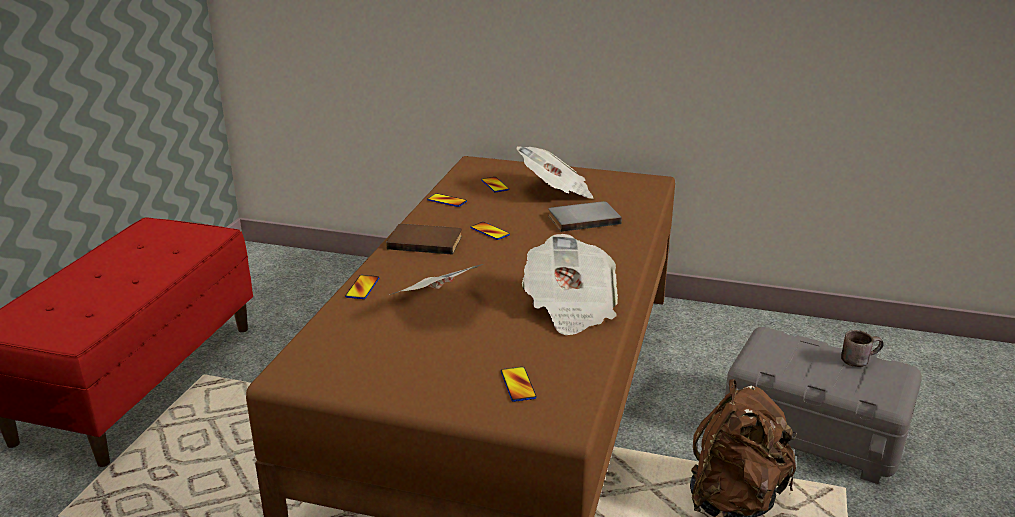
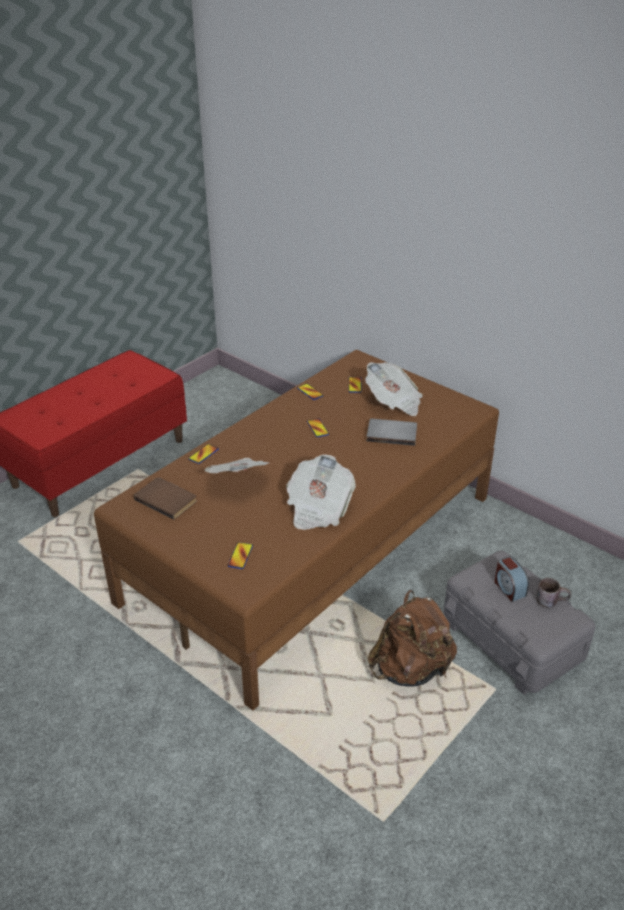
camera: 25 degrees right, 10 degrees up
brown book [386,224,462,254] -> brown book moved to [133,478,197,520]
none -> alarm clock [494,556,529,602]

